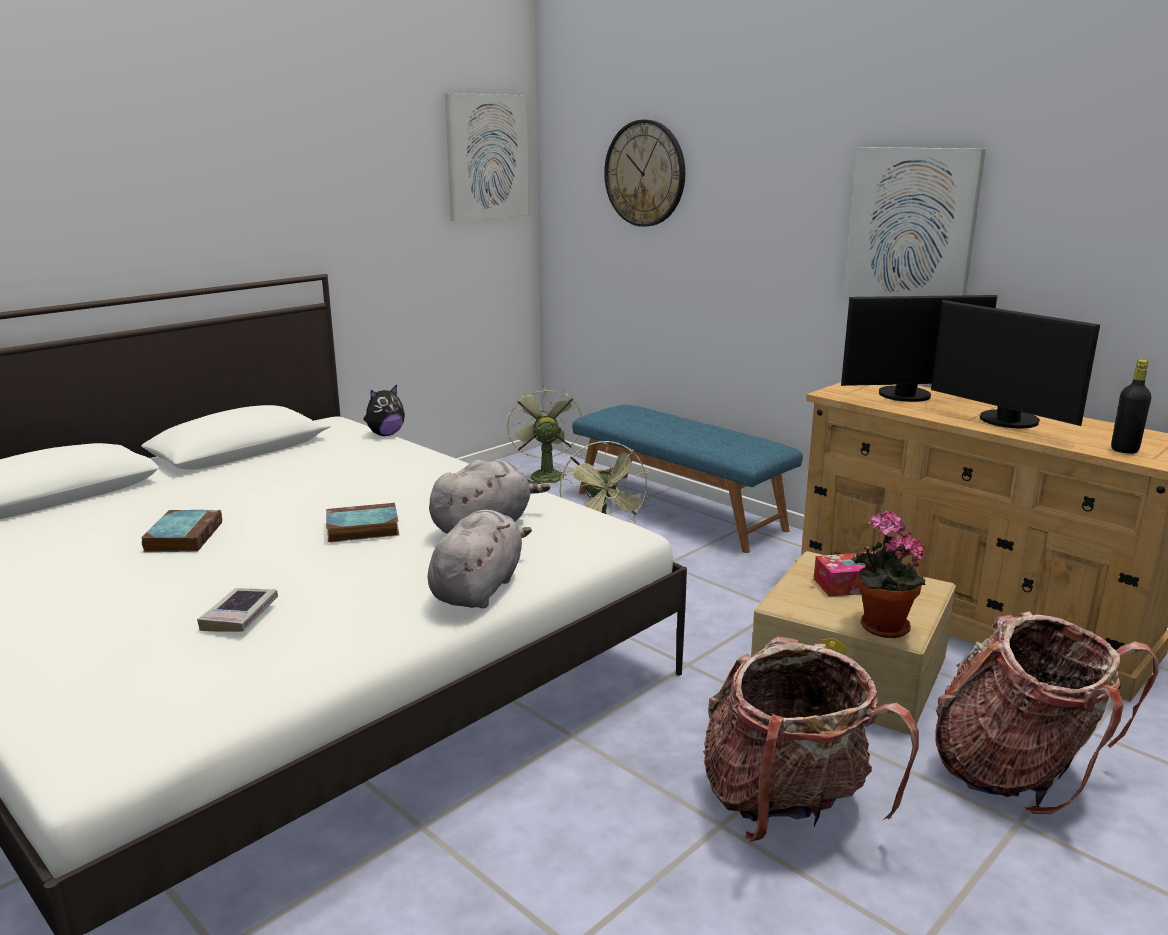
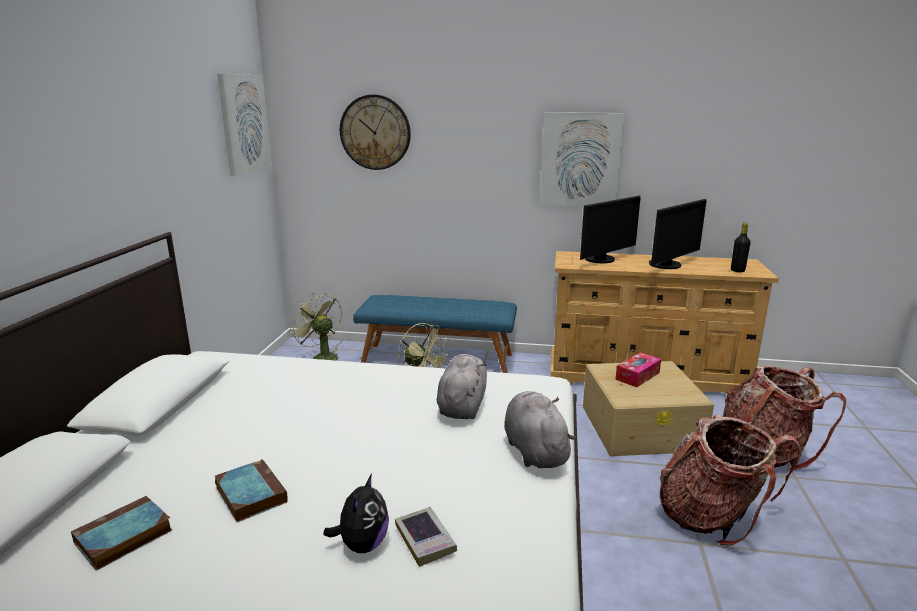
camera: 35 degrees left, 0 degrees up
book [326,503,399,542] -> book moved to [71,496,172,571]
plush toy [363,385,405,436] -> plush toy moved to [323,474,389,553]
potted plant [851,511,925,638] -> none
monitor [931,300,1100,428] -> monitor turned 60 degrees counterclockwise [649,199,707,269]

